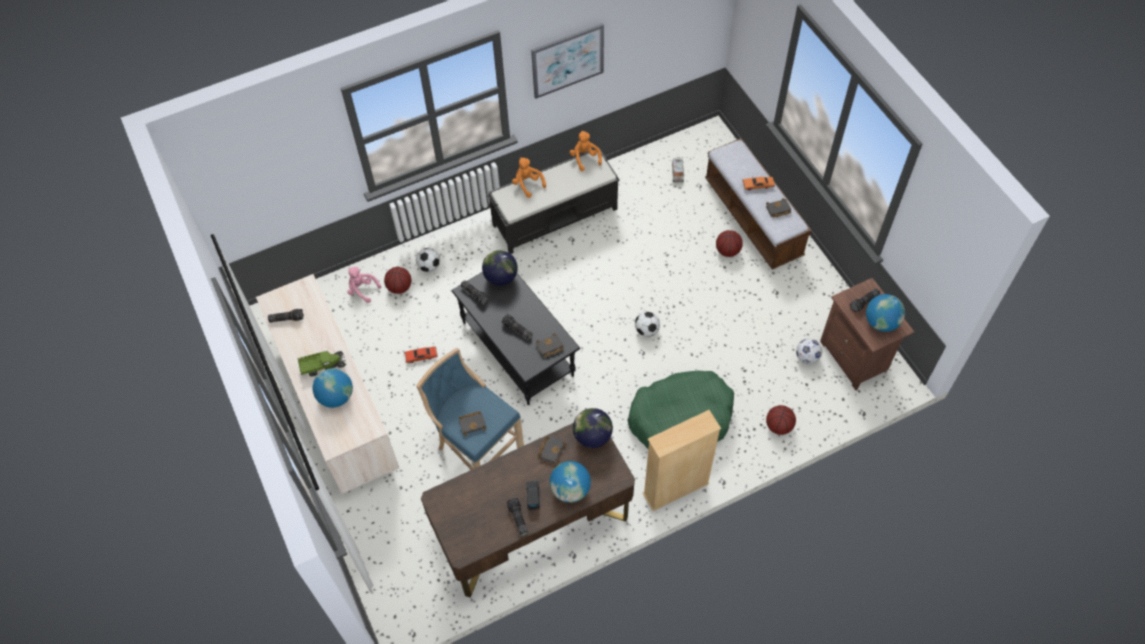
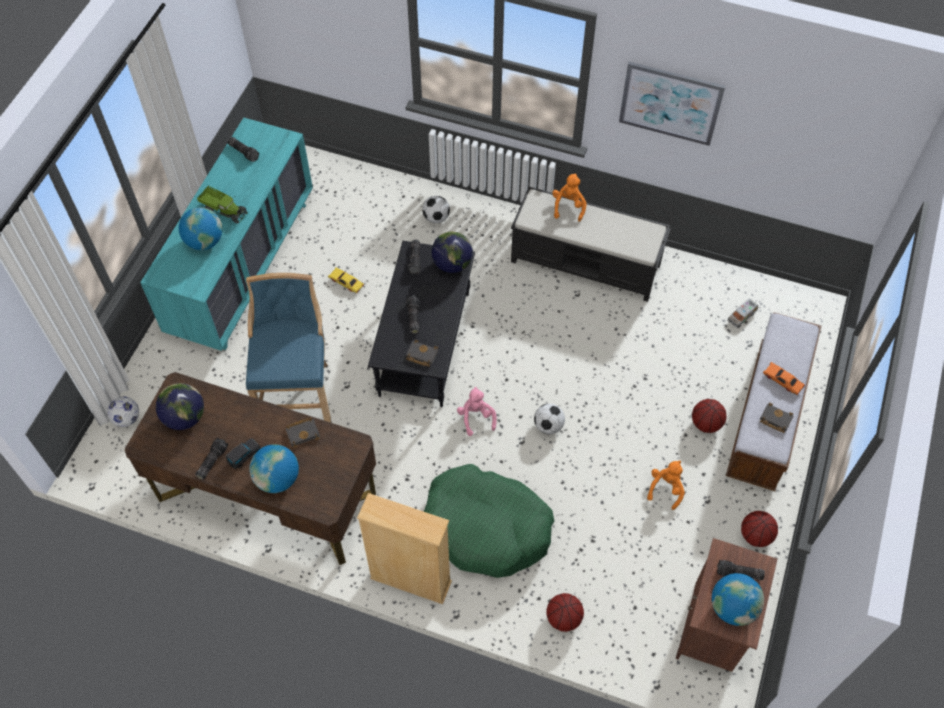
camera: 45 degrees right, 0 degrees up
beige dresser [256,274,399,494] -> turquoise dresser [140,118,313,351]
pink plush toy [347,267,381,303] -> pink plush toy moved to [457,387,497,436]
basketball [384,267,412,294] -> basketball moved to [741,511,778,547]
red toy car [404,347,438,363] -> yellow toy car [328,267,365,293]
black book [459,411,487,436] -> none
orange plush toy [569,130,602,171] -> orange plush toy moved to [647,461,685,510]
globe [573,408,613,448] -> globe moved to [156,383,204,430]
football [796,338,822,364] -> football moved to [107,396,139,427]

